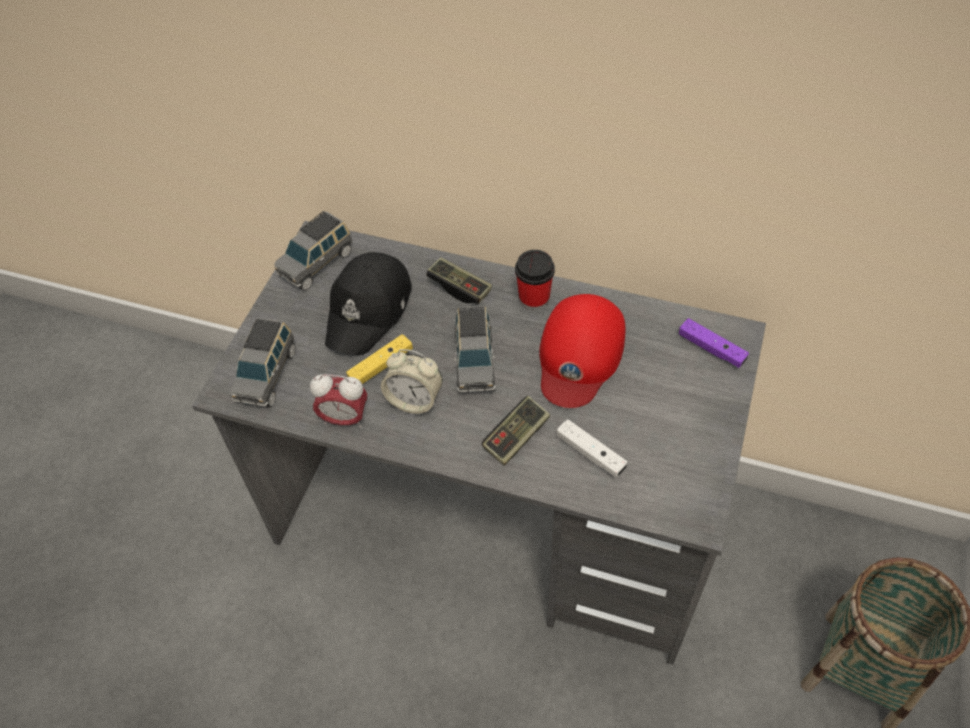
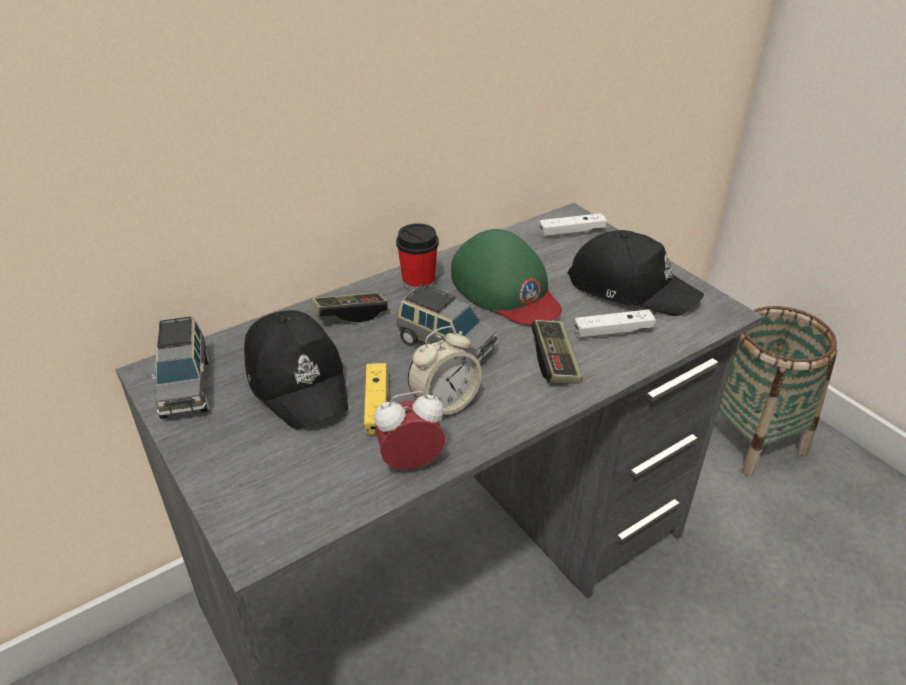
camera: 55 degrees left, 15 degrees down
grey toy car [231,318,295,407] -> none
alarm clock [310,374,367,428] -> alarm clock turned 150 degrees counterclockwise [374,391,446,470]
red cap [539,294,626,408] -> green cap [451,229,562,325]
purple game controller [679,318,749,368] -> white game controller [539,213,607,237]
none -> black cap [568,230,704,316]

